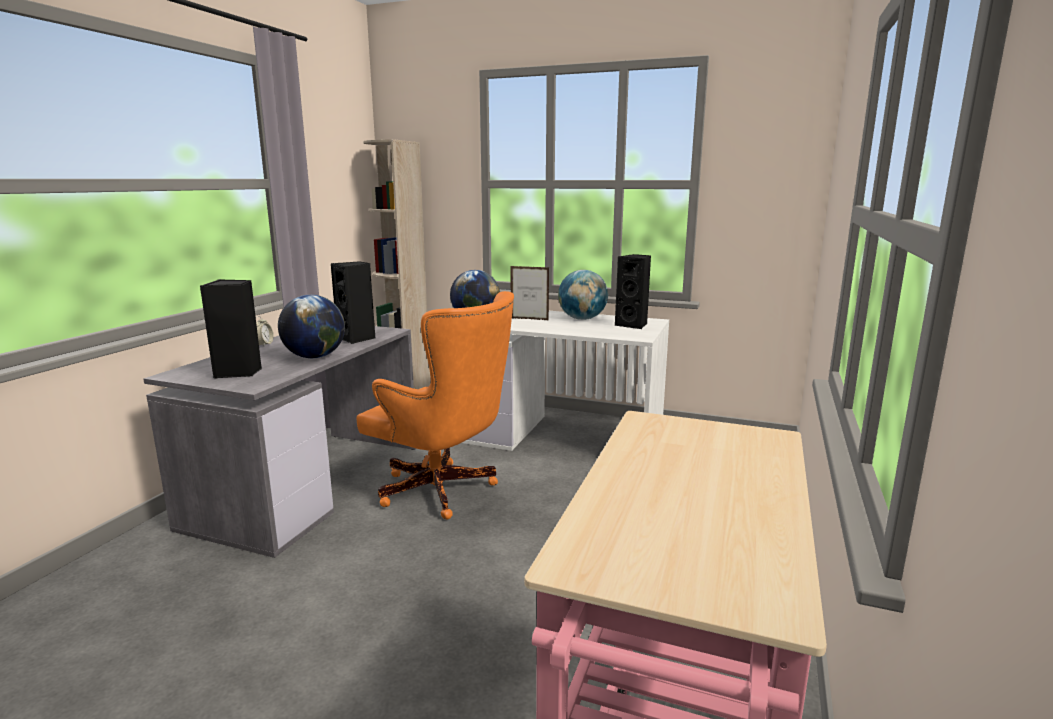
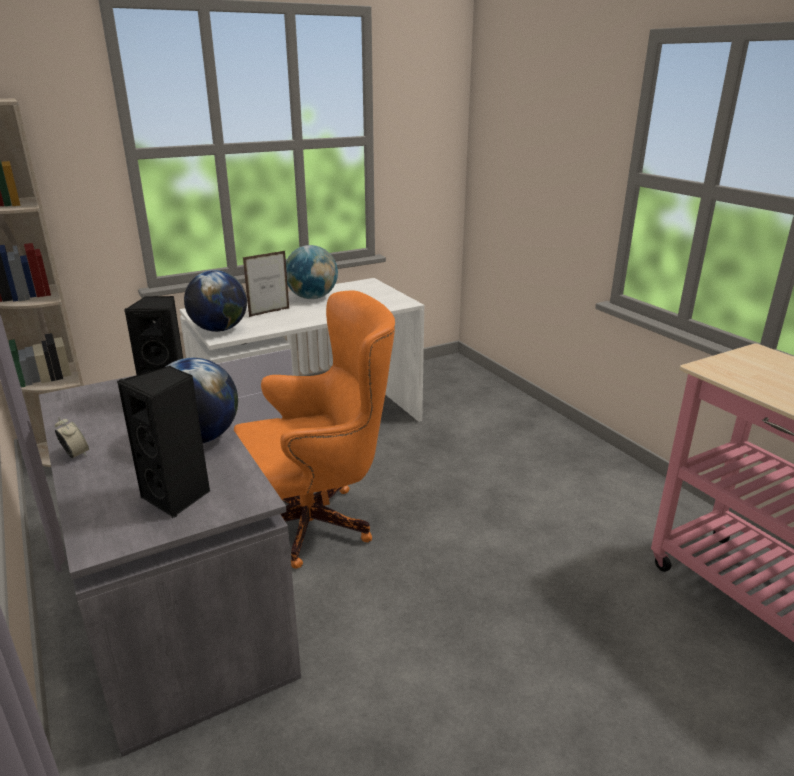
camera: 50 degrees left, 10 degrees up
black speaker [615,254,651,329] -> none

